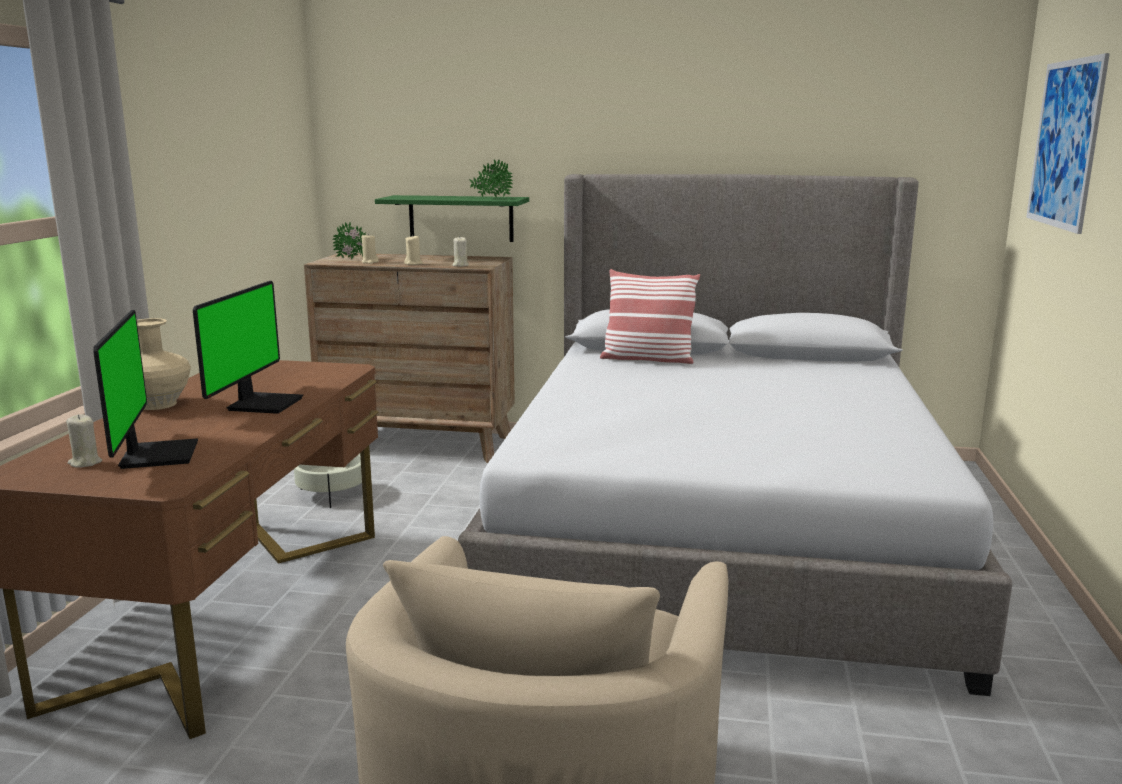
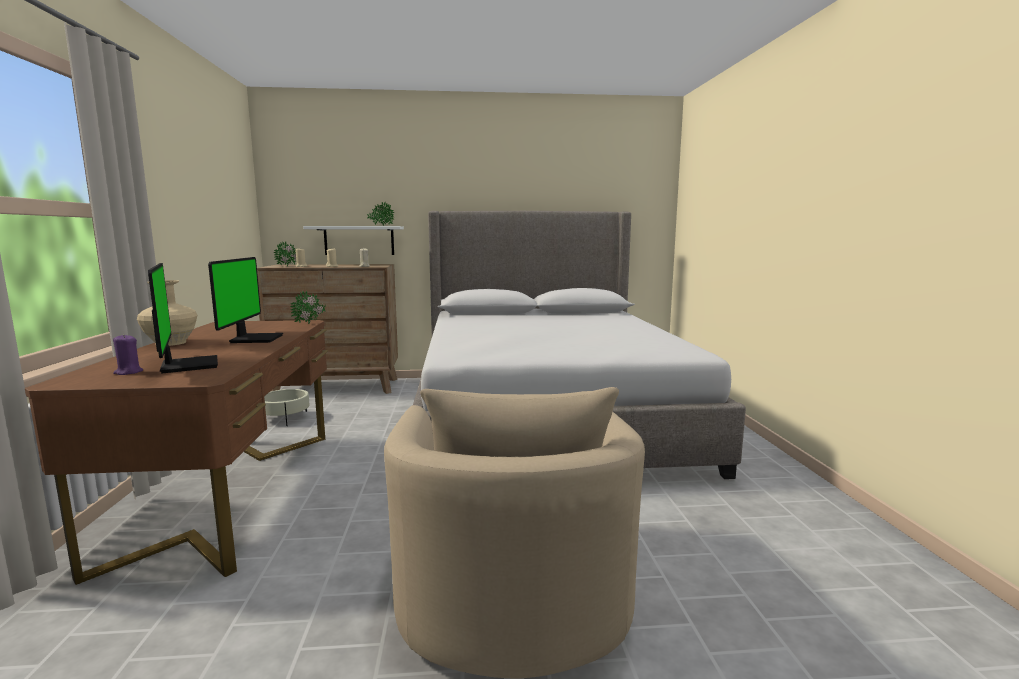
camera: 15 degrees left, 5 degrees down
beige candle [66,414,102,468] -> purple candle [113,334,143,375]
green shelf [375,195,529,242] -> white shelf [303,226,404,255]
pillow [600,269,700,364] -> none
picture [1026,53,1110,234] -> none
none -> potted plant [290,291,326,324]

